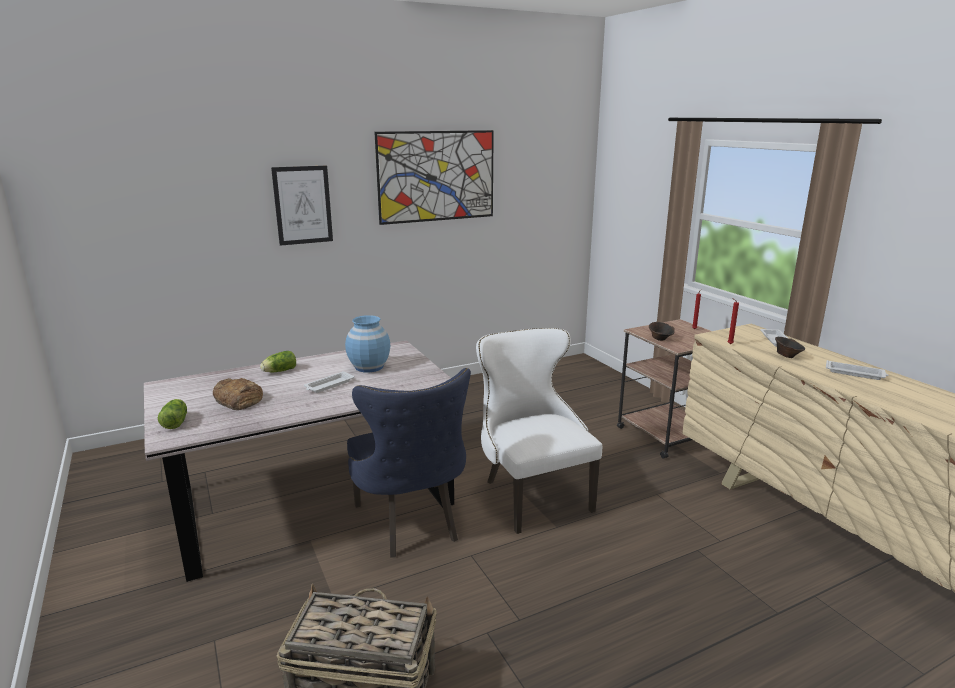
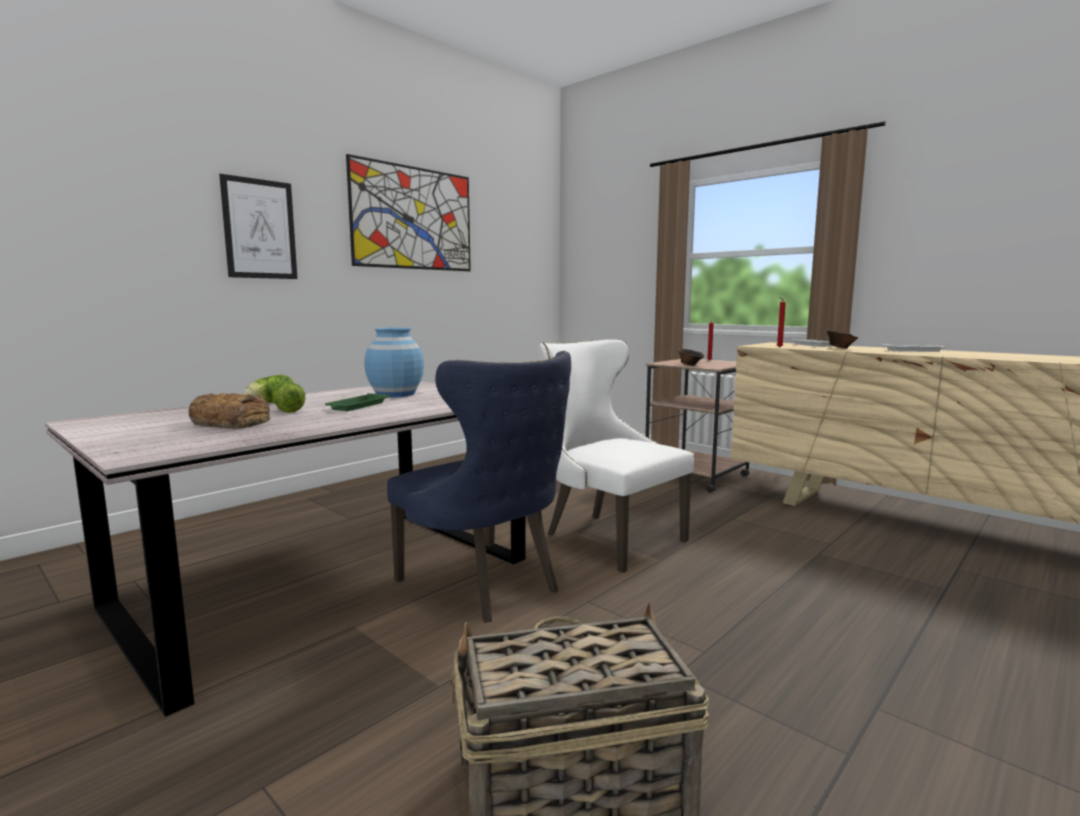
camera: 20 degrees left, 10 degrees down
lettuce [158,399,187,429] -> lettuce moved to [272,382,305,413]
white tray [304,371,354,393] -> green tray [325,393,390,411]

